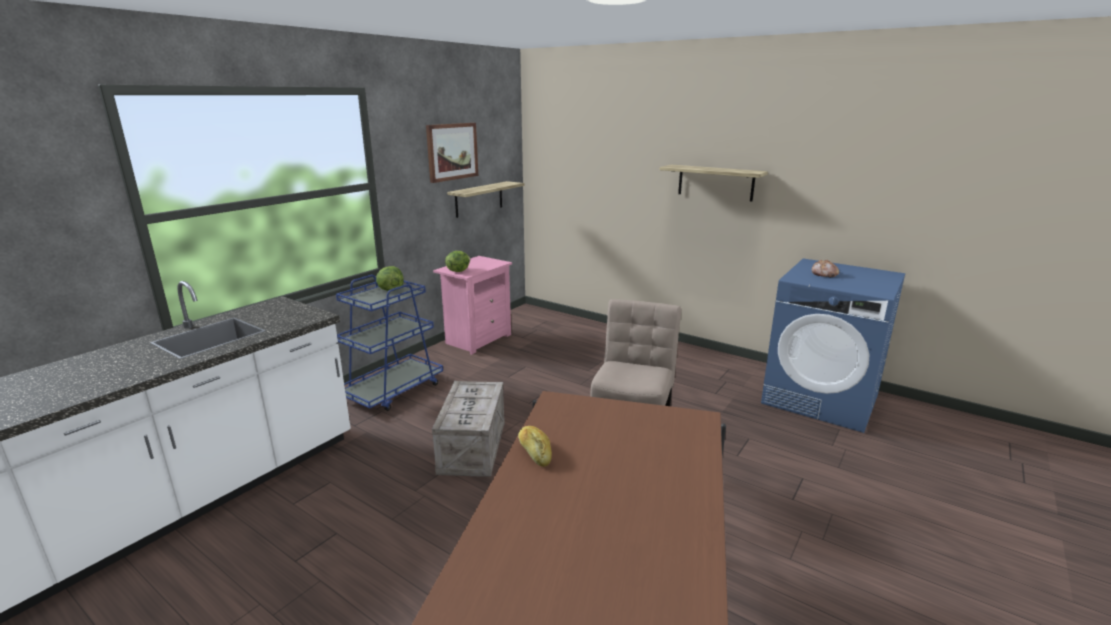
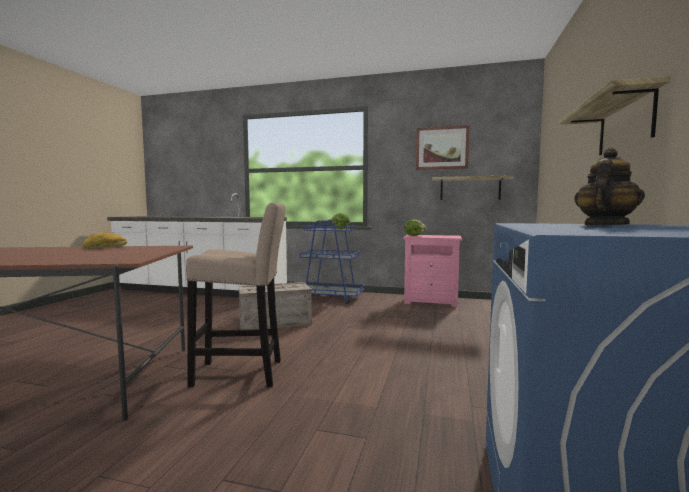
camera: 70 degrees right, 15 degrees down
bread [812,260,839,277] -> teapot [574,147,645,226]

